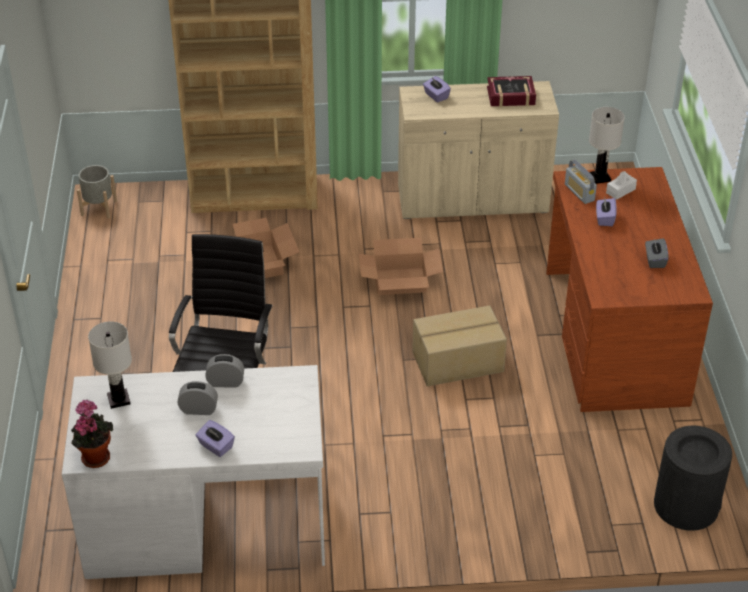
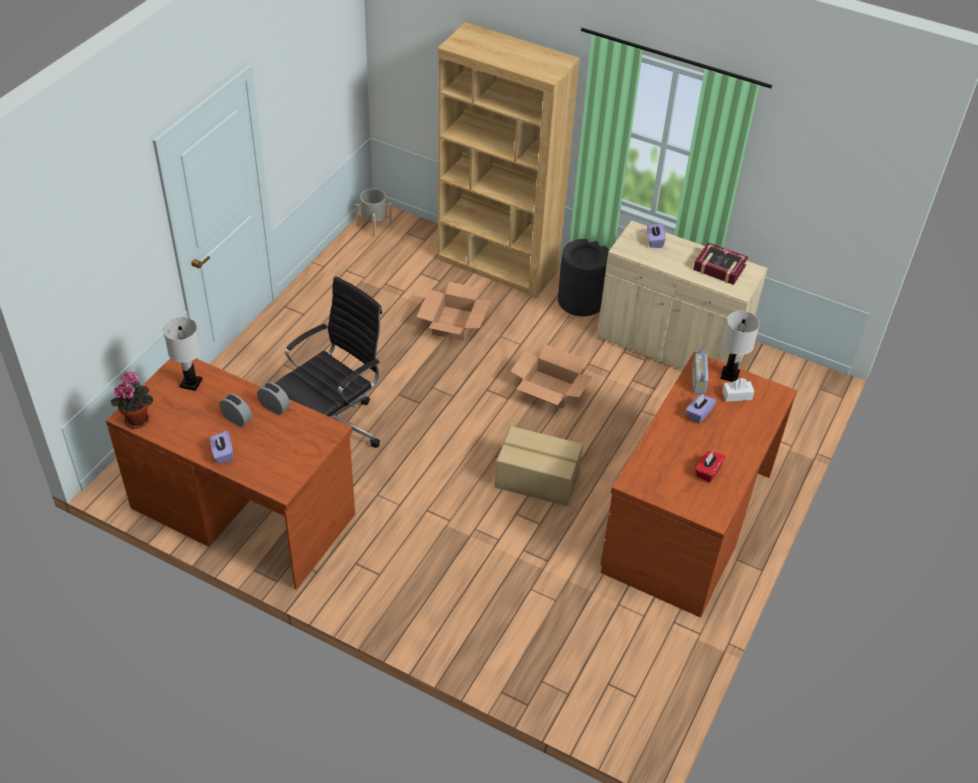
camera: 30 degrees right, 5 degrees up
white desk [62,365,325,579] -> brown desk [106,358,355,590]
grey tissue box [645,238,668,268] -> red tissue box [695,451,725,482]
black trash can [654,426,732,531] -> black trash can moved to [558,239,609,316]

